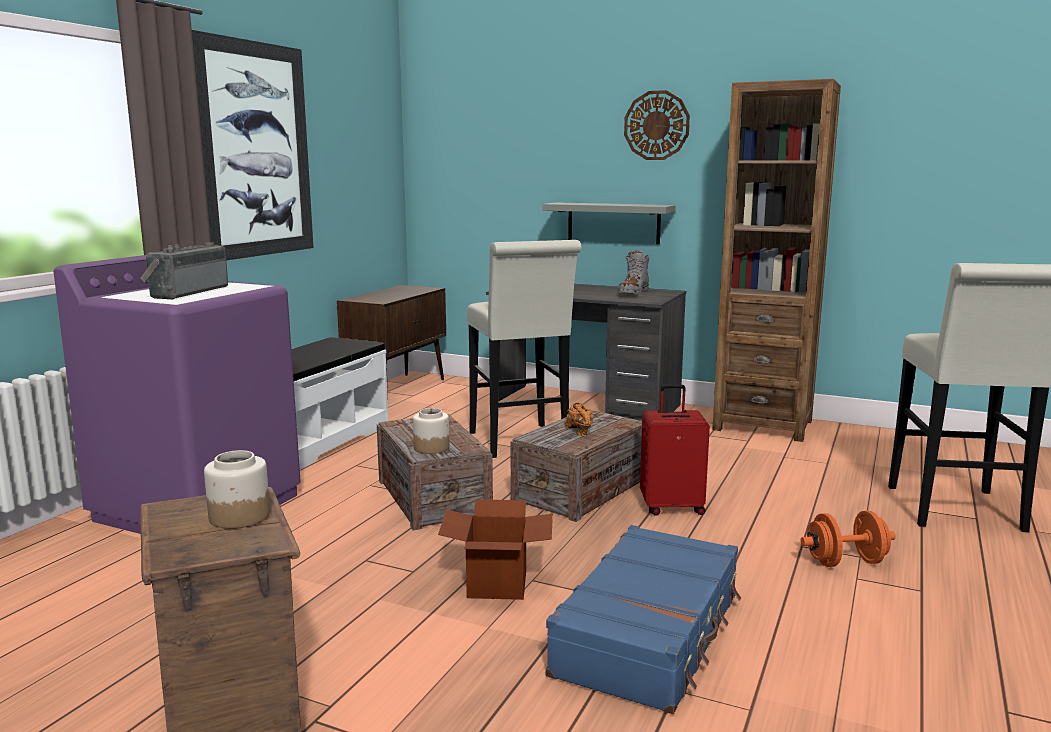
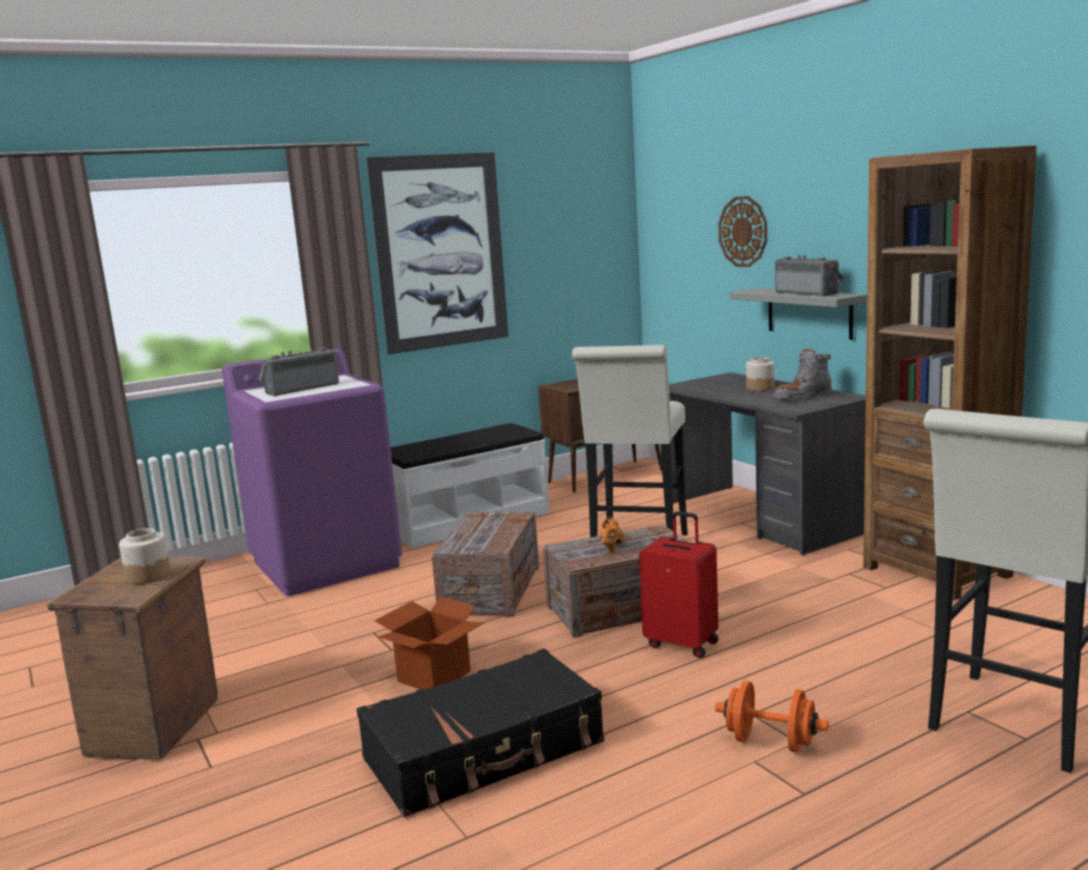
camera: 35 degrees right, 0 degrees up
jar [413,408,449,454] -> jar moved to [746,357,775,391]
blue suitcase [546,525,741,714] -> black suitcase [357,649,604,817]
wall clock [624,90,690,160] -> wall clock moved to [718,196,767,267]
none -> radio [775,255,844,296]

